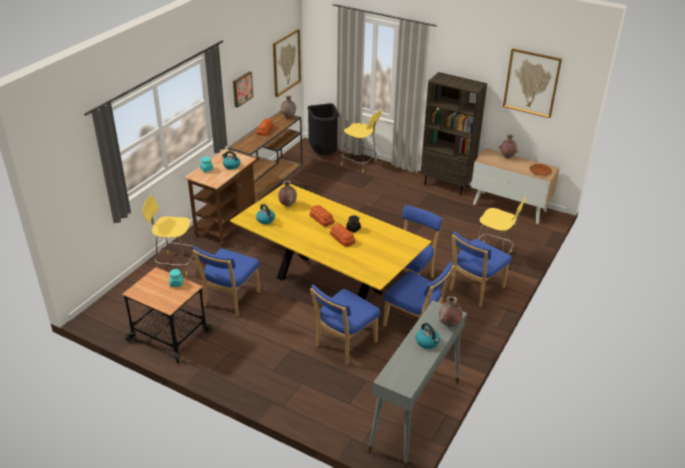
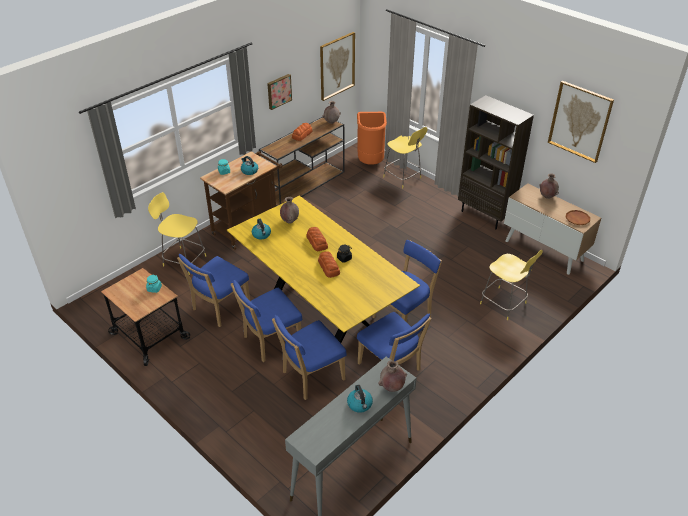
camera: 15 degrees right, 5 degrees up
black trash can [307,103,339,155] -> orange trash can [357,112,387,164]
blue chair [449,231,511,307] -> blue chair moved to [231,280,302,362]

